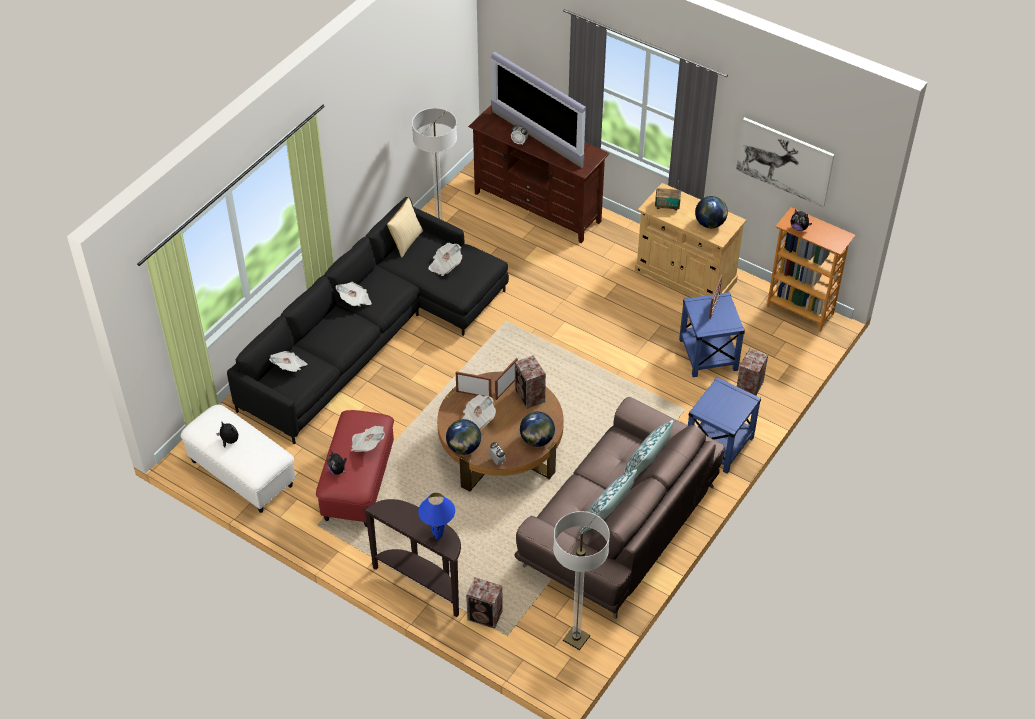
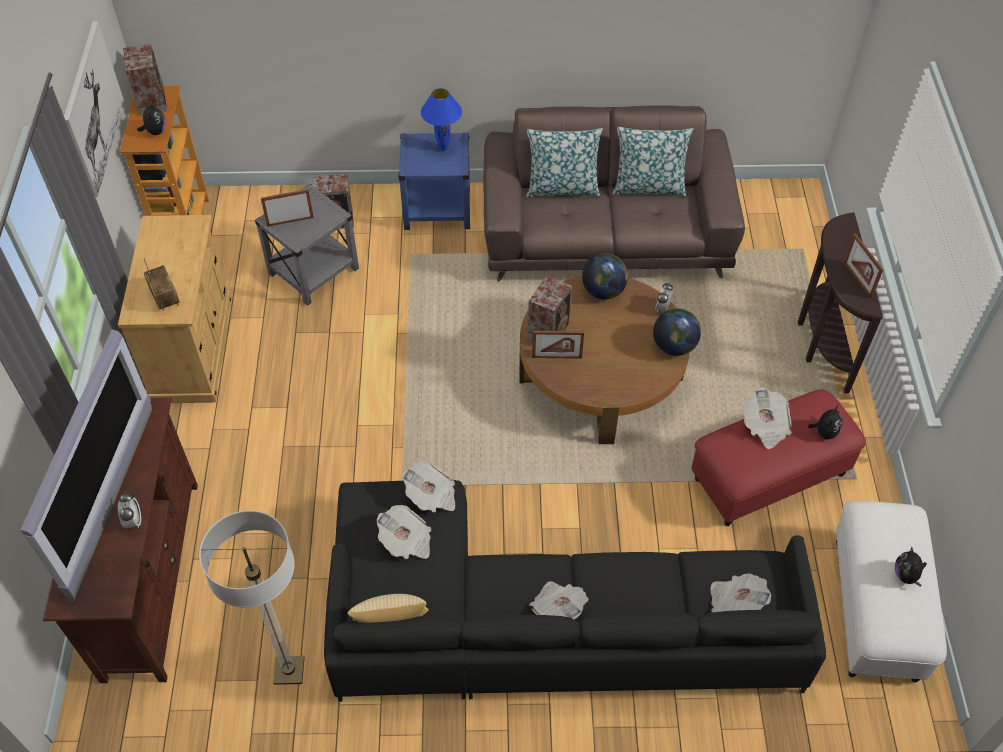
camera: 125 degrees left, 5 degrees up
blue table lamp [418,493,455,539] -> blue table lamp moved to [421,88,462,151]
picture frame [456,371,492,398] -> picture frame moved to [844,233,884,298]
newspaper [462,395,496,430] -> newspaper moved to [403,461,455,512]
speaker [466,577,503,628] -> speaker moved to [123,44,167,116]
floor lamp [553,511,610,650] -> none
blue side table [679,292,745,377] -> grey side table [255,184,359,306]
globe [695,196,728,228] -> none

